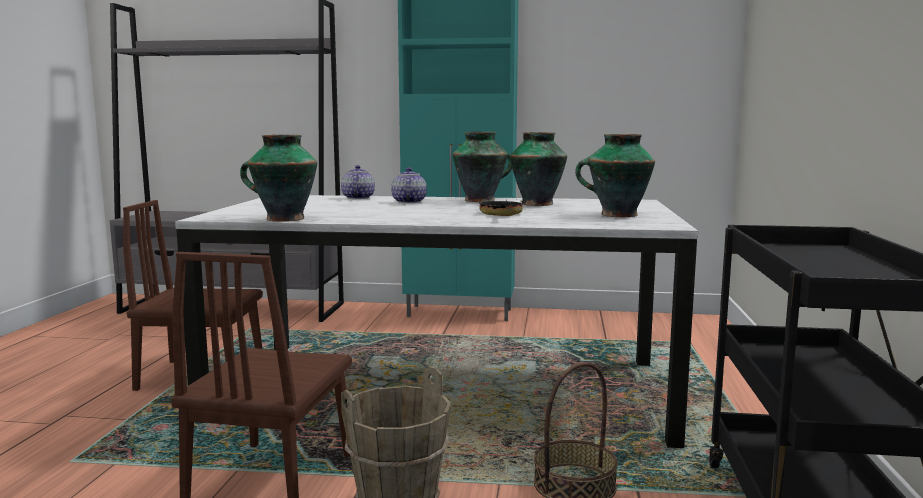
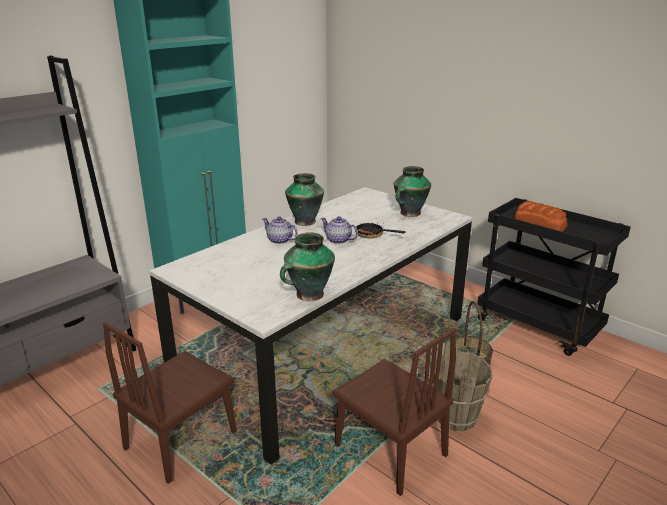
camera: 55 degrees left, 15 degrees up
teapot [341,165,375,199] -> teapot moved to [320,216,358,244]
vase [510,132,567,206] -> none
none -> bread [514,201,567,231]

